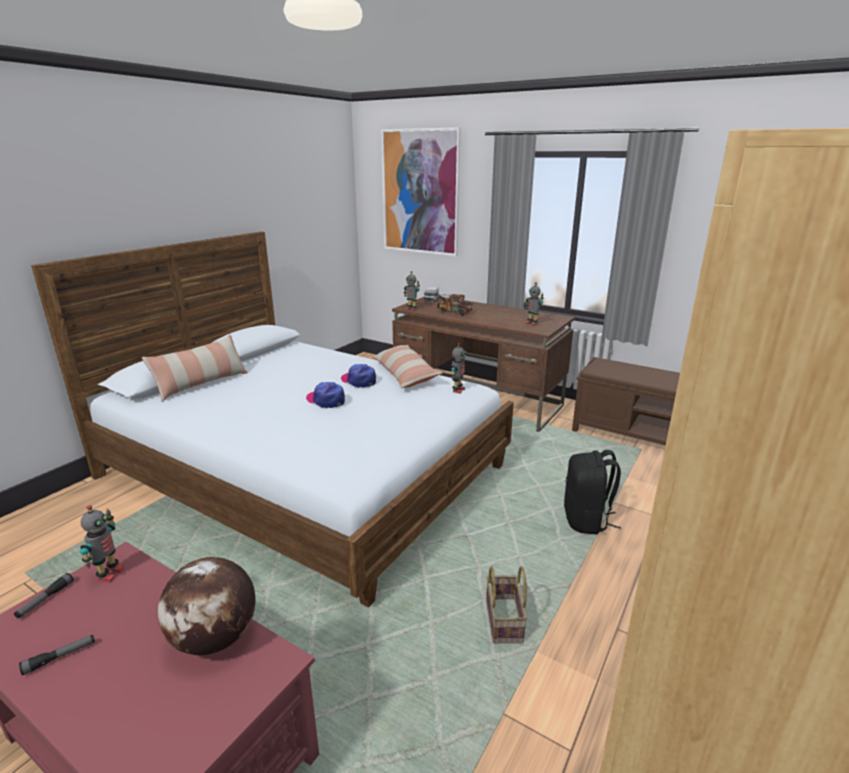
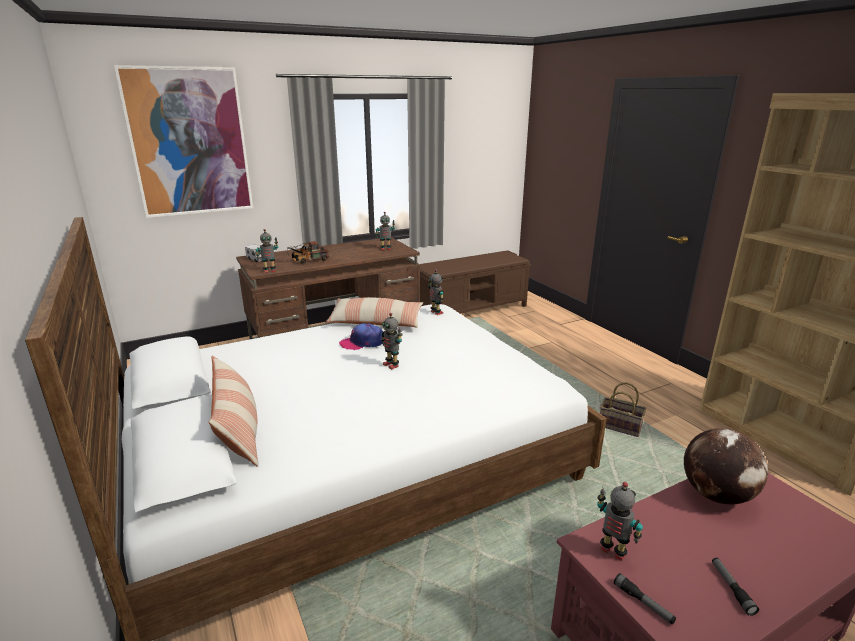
camera: 60 degrees left, 0 degrees up
cap [306,382,345,408] -> toy robot [381,313,403,370]
black backpack [564,450,621,534] -> none

